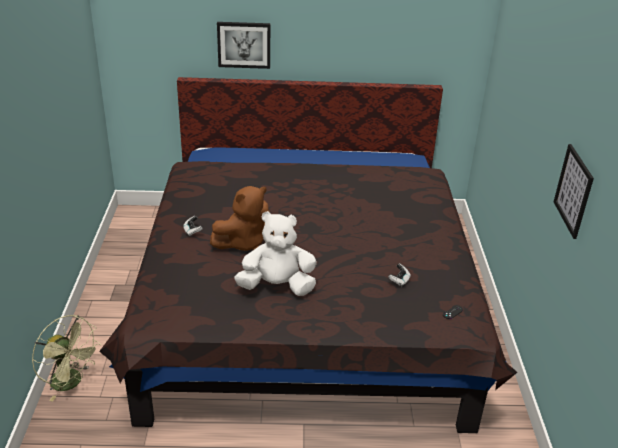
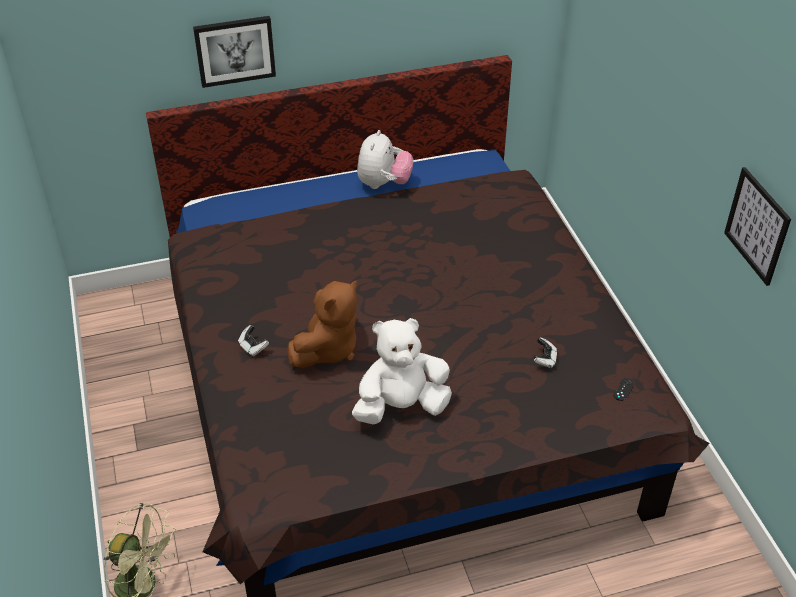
camera: 15 degrees left, 10 degrees up
none -> plush toy [357,130,413,189]

